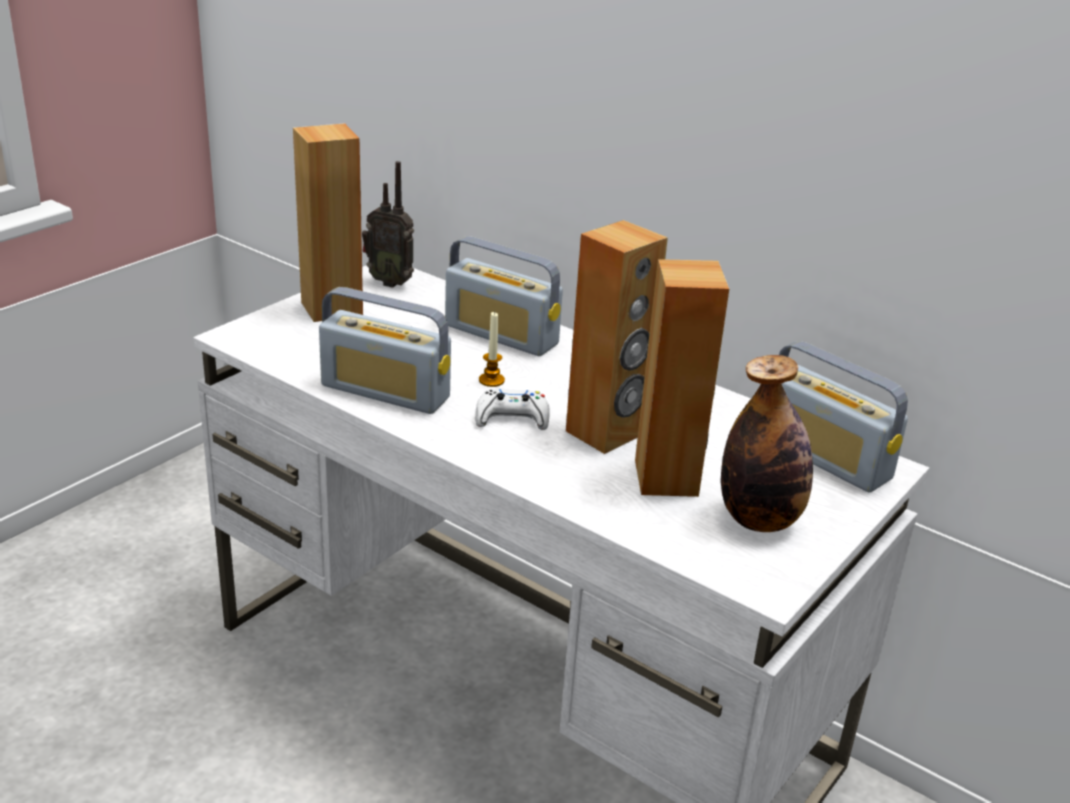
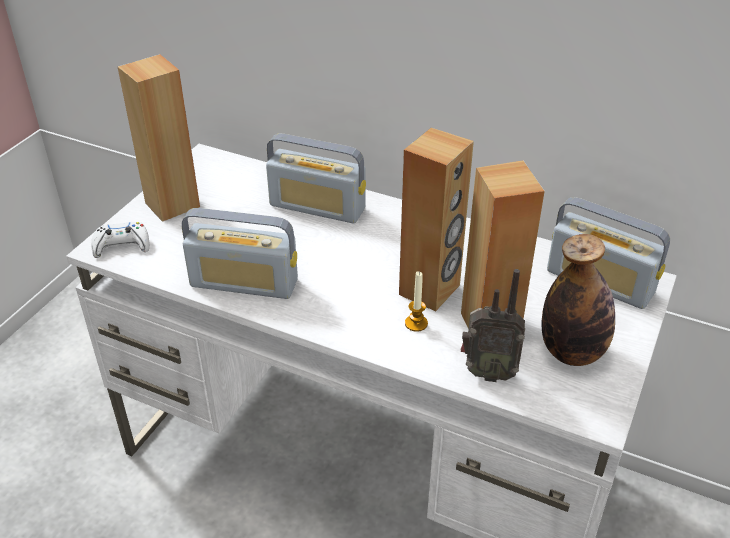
camera: 10 degrees left, 10 degrees up
radio [362,161,414,288] -> radio moved to [460,269,525,382]
white game controller [475,389,550,430] -> white game controller moved to [91,222,150,258]
candle [479,311,505,387] -> candle moved to [405,271,428,332]

